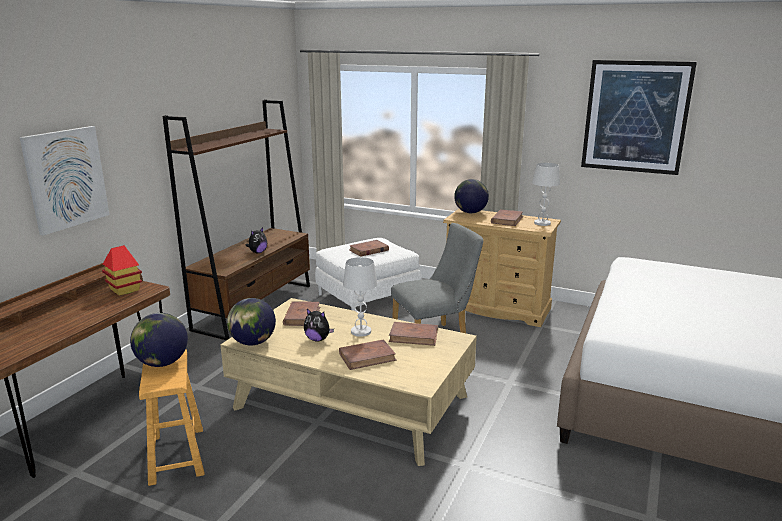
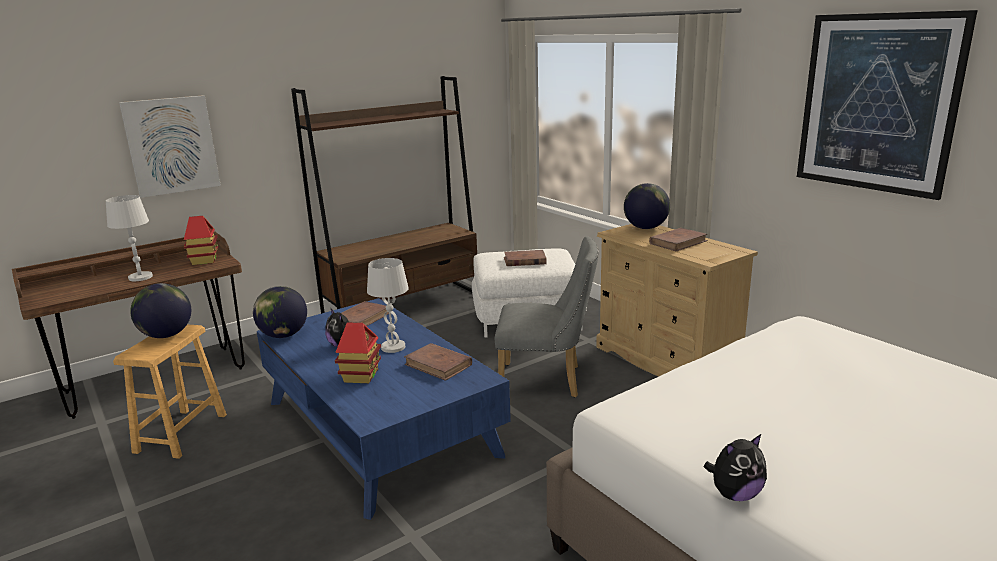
camera: 30 degrees right, 0 degrees up
beige coffee table [220,298,477,466] -> blue coffee table [257,298,511,520]
plush toy [245,228,267,253] -> plush toy moved to [704,434,767,501]
brown book [339,339,397,370] -> toy house [335,323,381,383]
white table lamp [532,163,560,226] -> white table lamp moved to [106,195,153,281]

